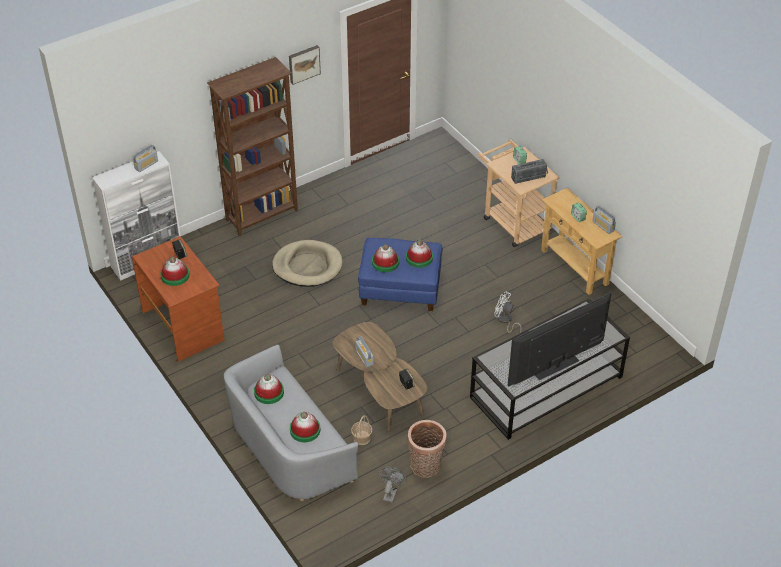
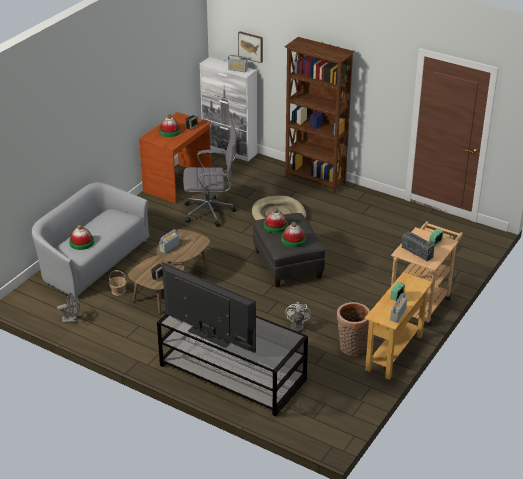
camera: 65 degrees right, 10 degrees down
hat [254,374,284,404] -> none
picture [289,45,321,85] -> picture moved to [238,31,263,63]
blue ottoman [358,238,443,311] -> grey ottoman [253,213,325,287]
basket [408,420,447,478] -> basket moved to [336,302,370,356]
none -> grey office chair [183,124,236,227]

